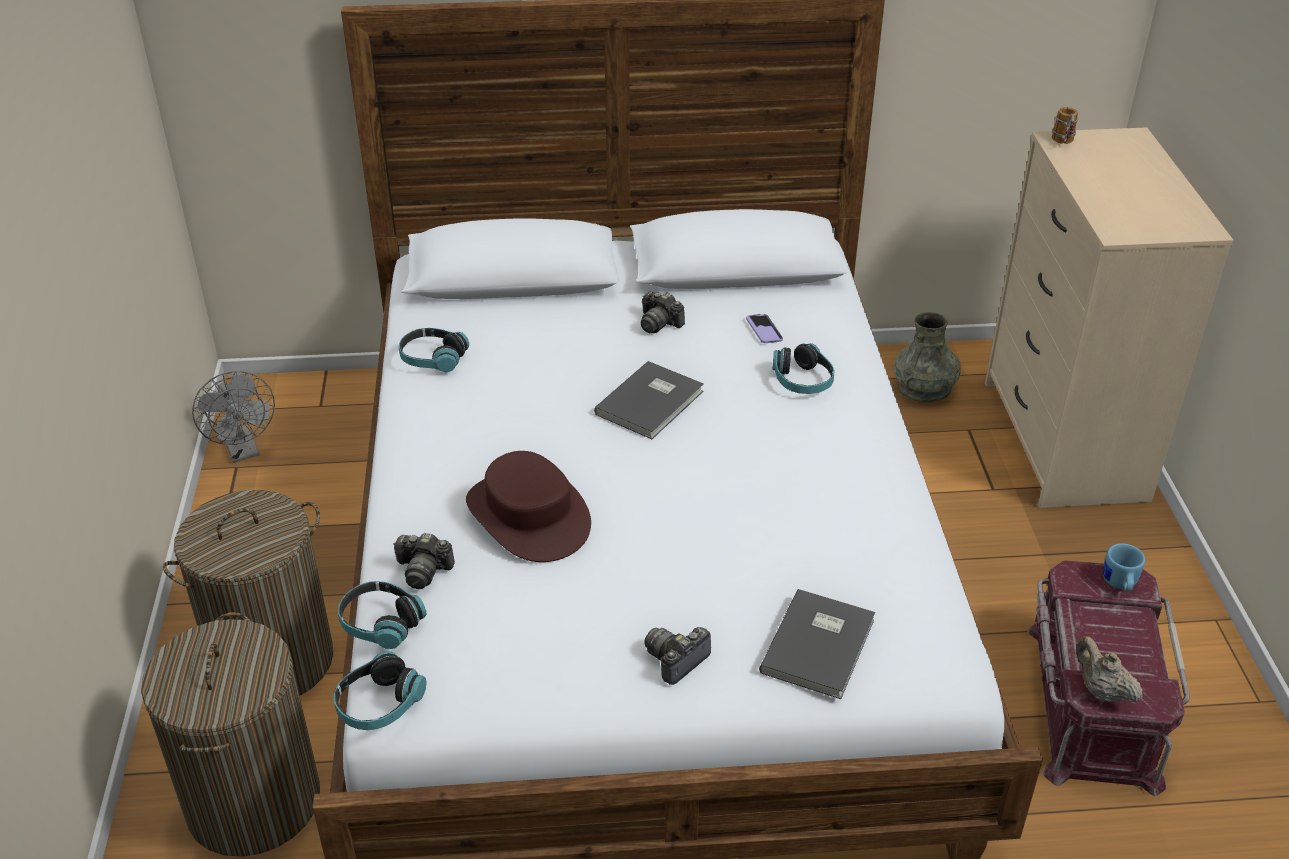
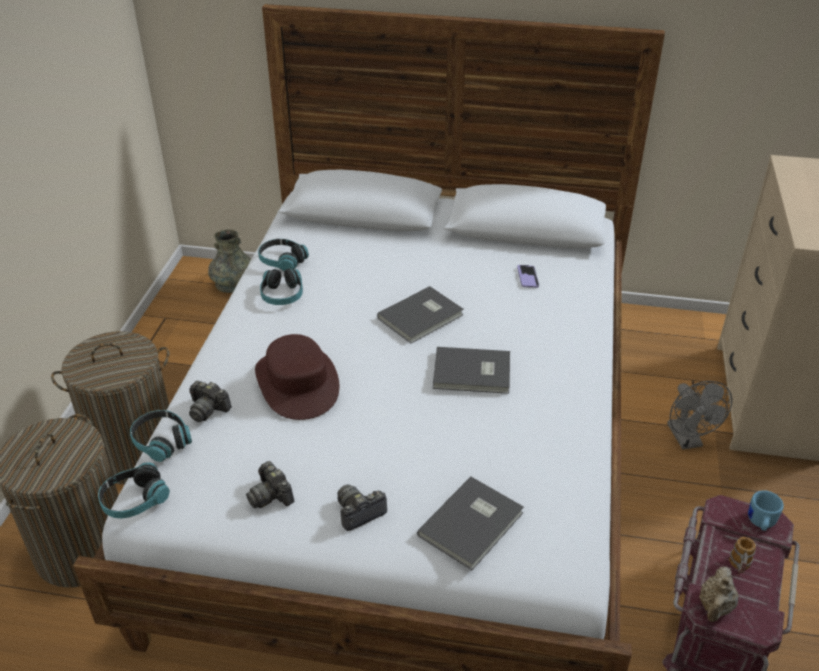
camera: 15 degrees right, 0 degrees up
grey fan [192,371,275,463] -> grey fan moved to [667,381,732,450]
camera [641,291,685,333] -> camera moved to [246,461,294,508]
headphones [772,343,835,394] -> headphones moved to [260,268,303,305]
grey vase [894,312,961,402] -> grey vase moved to [208,229,252,293]
mug [1052,107,1078,144] -> mug moved to [729,537,756,576]
beige teapot [1076,636,1143,703] -> beige teapot turned 135 degrees counterclockwise [699,566,739,622]
none -> grey book [433,347,510,394]

